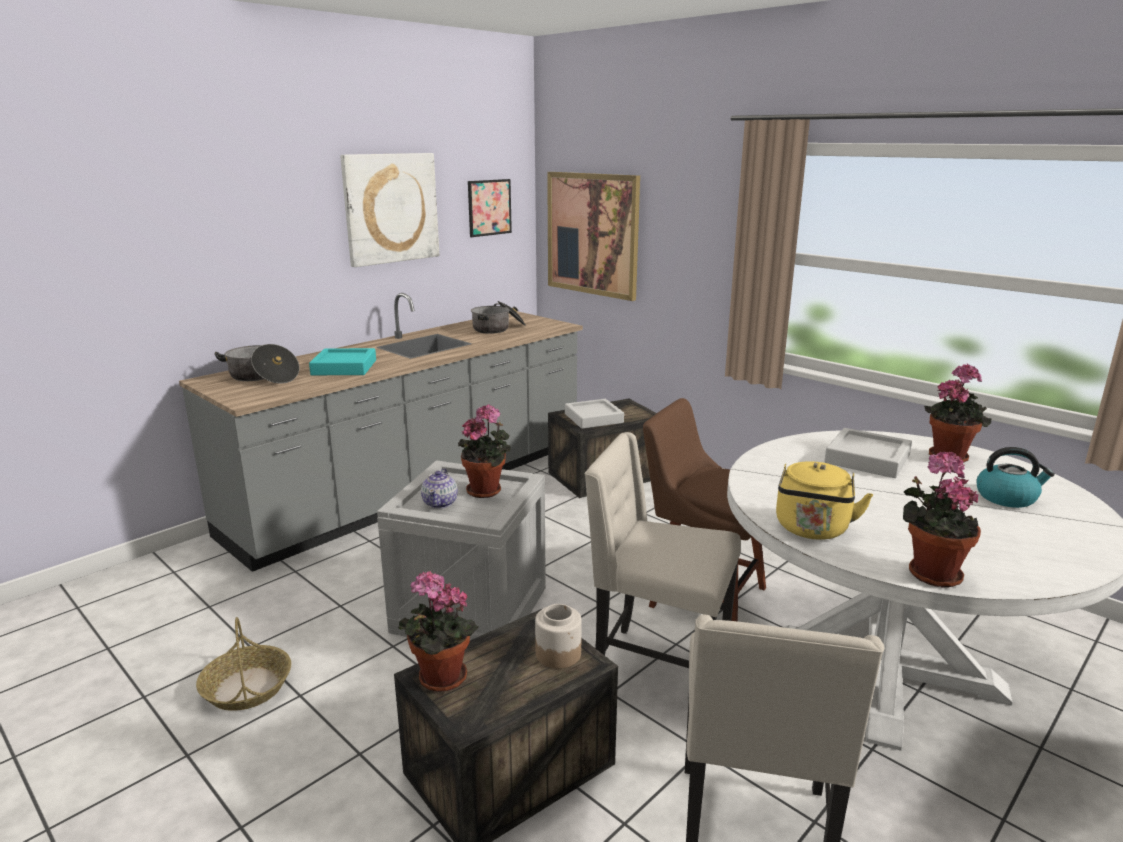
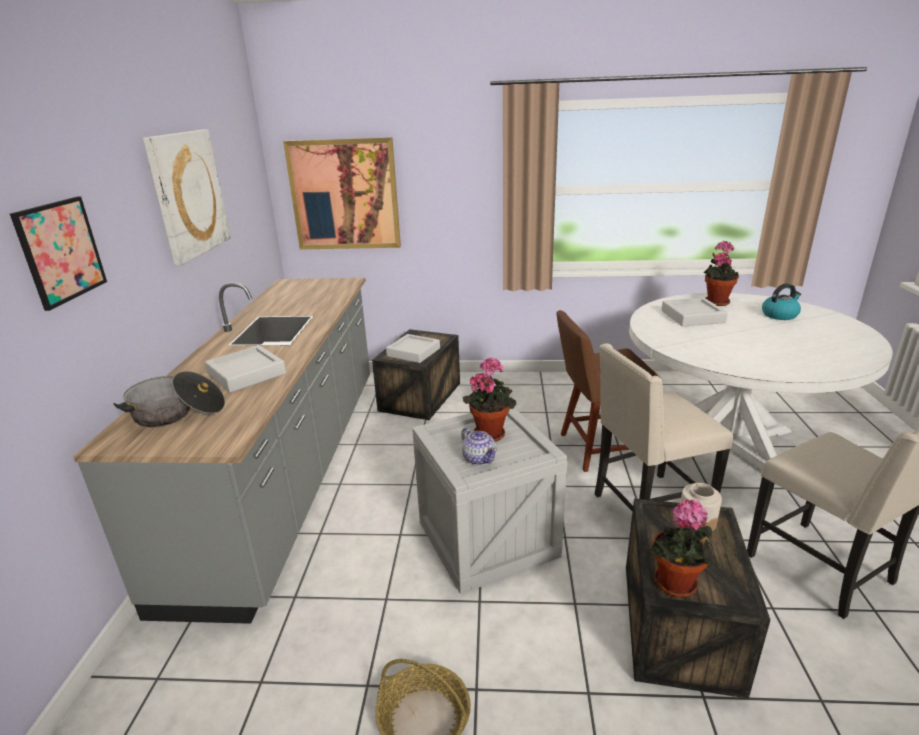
camera: 40 degrees left, 5 degrees up
turquoise tray [309,348,376,375] -> grey tray [205,345,286,392]
picture [468,179,512,237] -> picture moved to [10,196,107,311]
cooking pot [471,301,526,334] -> none
yellow kettle [776,461,873,540] -> none
potted plant [903,452,981,588] -> none

